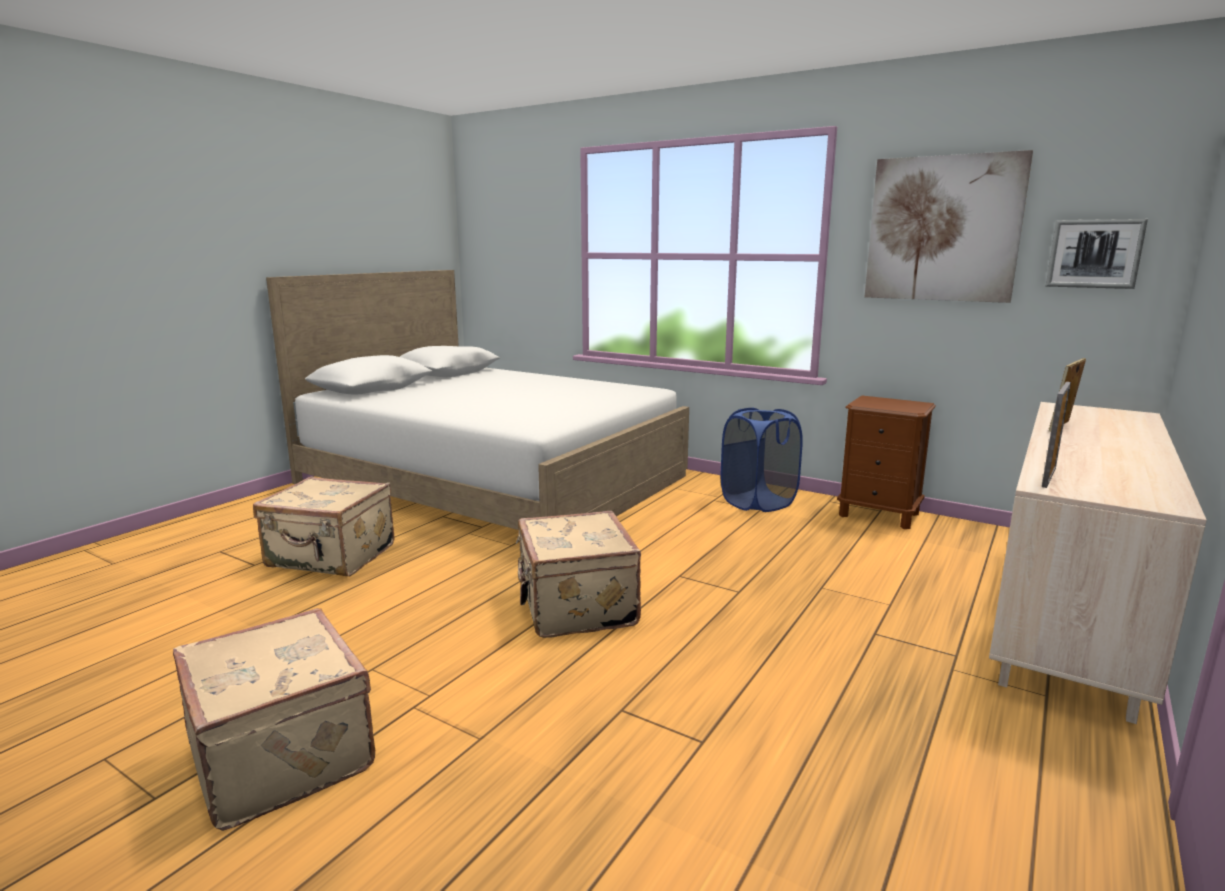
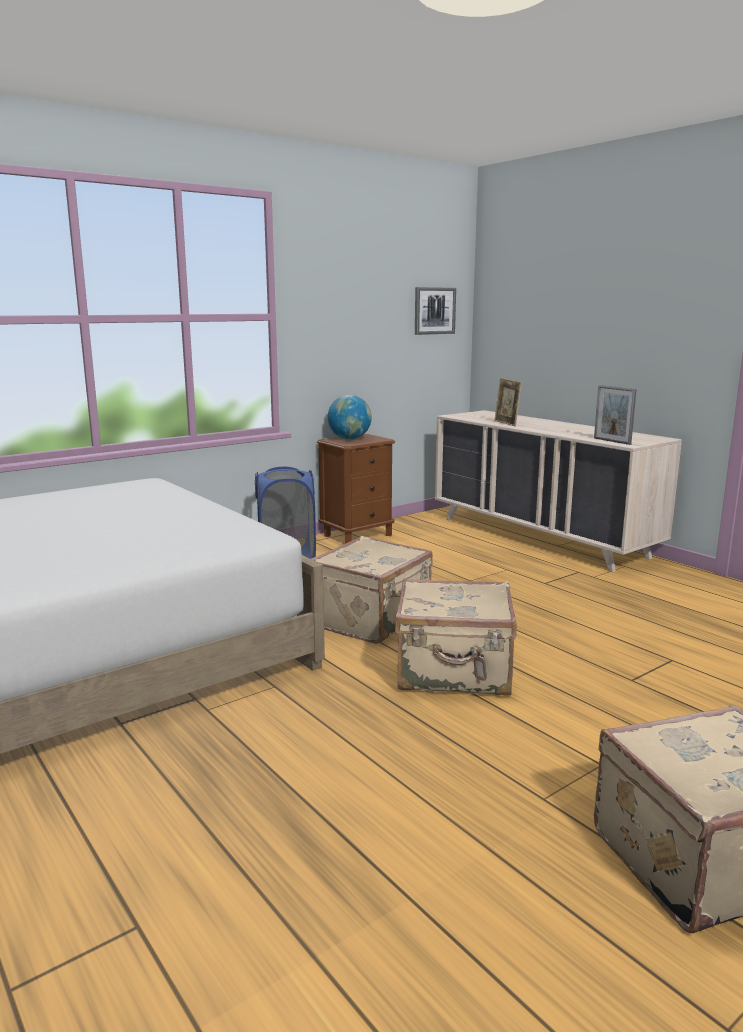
camera: 70 degrees left, 0 degrees up
beige suitcase [253,476,395,576] -> beige suitcase moved to [311,536,433,644]
picture [865,150,1033,303] -> none
none -> globe [328,395,372,440]

